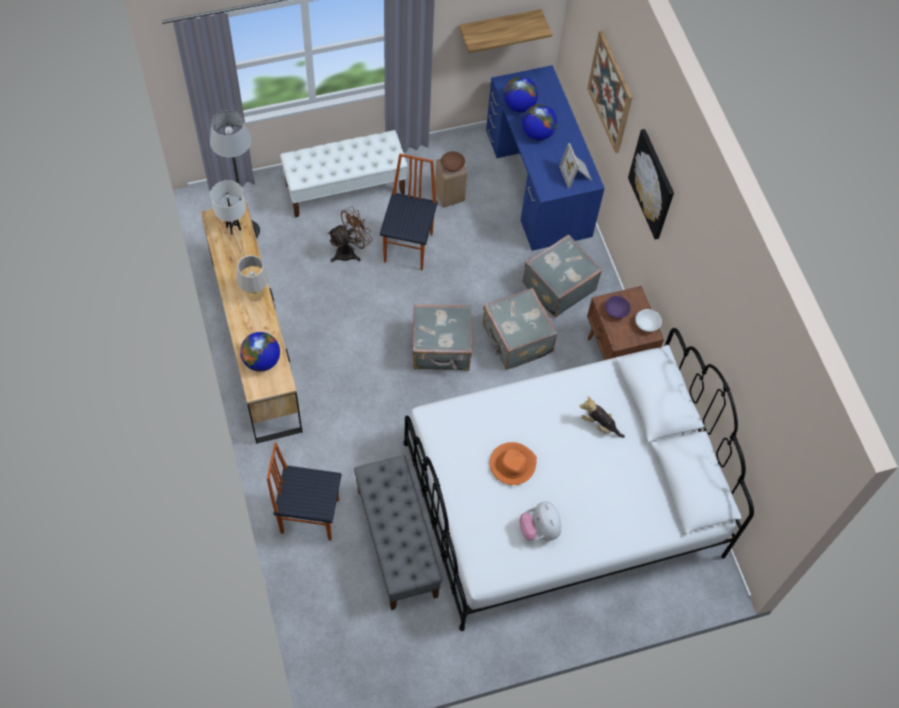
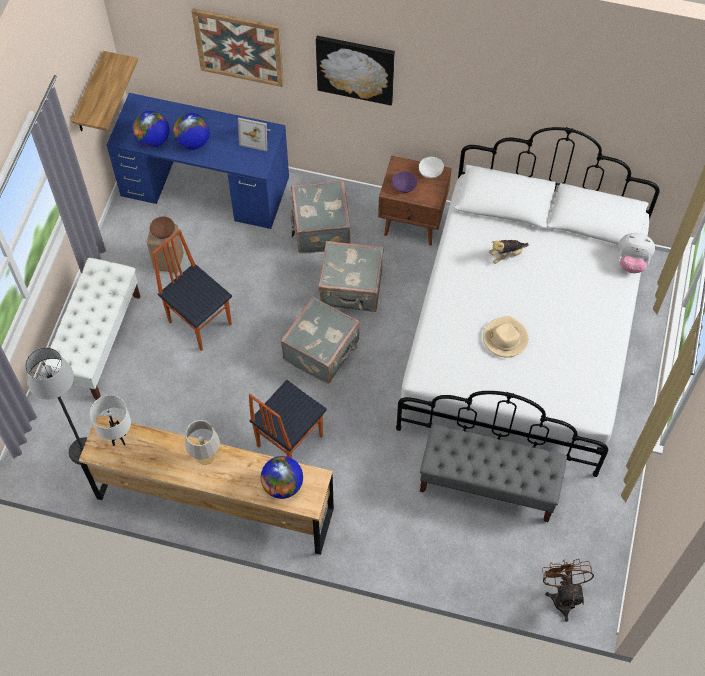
camera: 55 degrees left, 0 degrees up
chair [267,442,342,541] -> chair moved to [249,380,327,458]
brown fan [328,206,372,262] -> brown fan moved to [542,559,594,622]
orange hat [490,442,537,485] -> beige hat [483,316,529,357]
plush toy [519,501,561,541] -> plush toy moved to [618,233,655,273]

